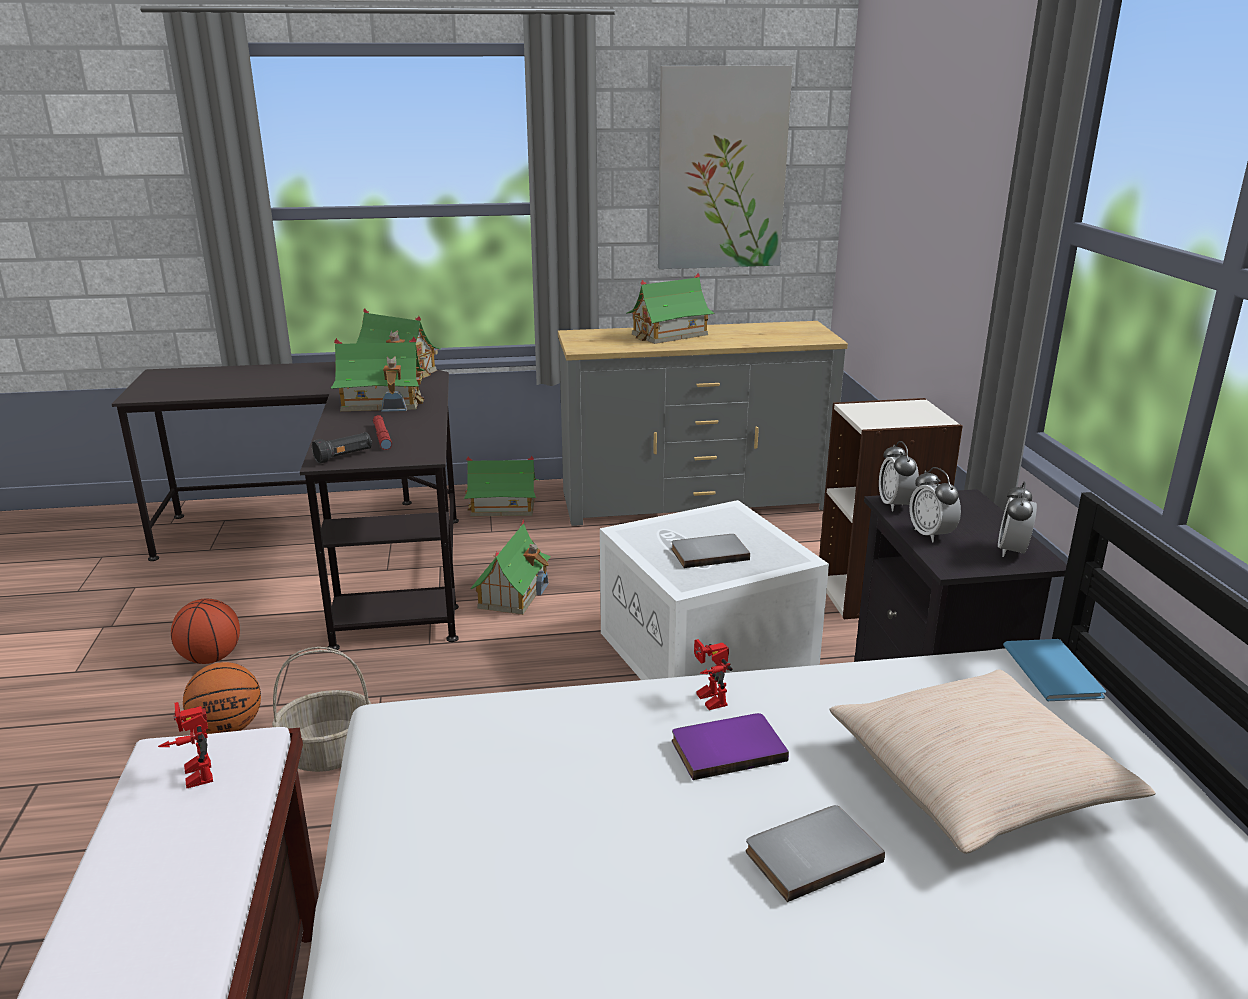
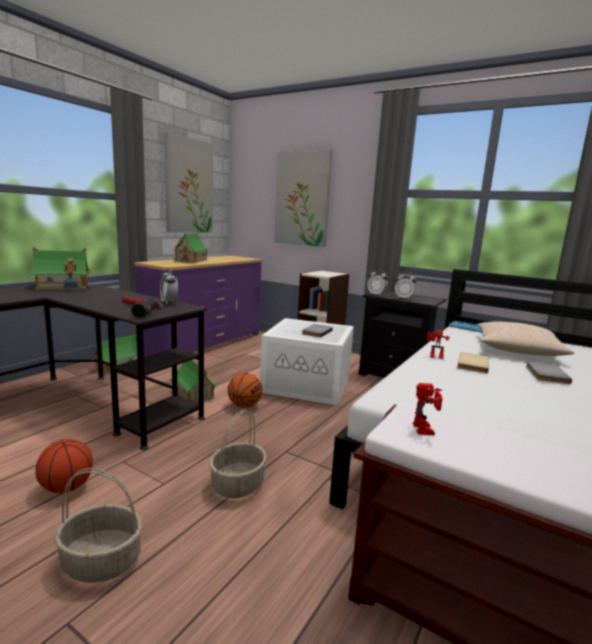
camera: 50 degrees left, 10 degrees down
toy robot [158,702,213,788] -> toy robot turned 105 degrees counterclockwise [413,383,442,435]
basketball [183,662,261,734] -> basketball moved to [228,373,262,408]
toy house [331,337,425,412] -> none
grey dresser [558,321,848,526] -> purple dresser [134,256,262,356]
purple book [672,713,789,780] -> beige book [457,352,489,373]
alarm clock [998,482,1037,557] -> alarm clock moved to [160,268,178,305]
none -> basket [54,468,143,583]
none -> picture [274,150,333,247]

